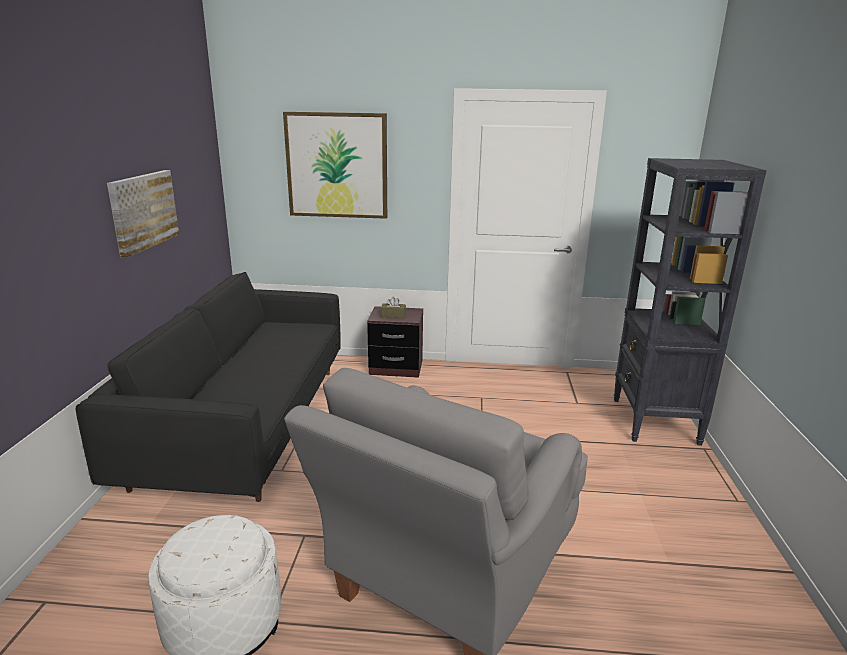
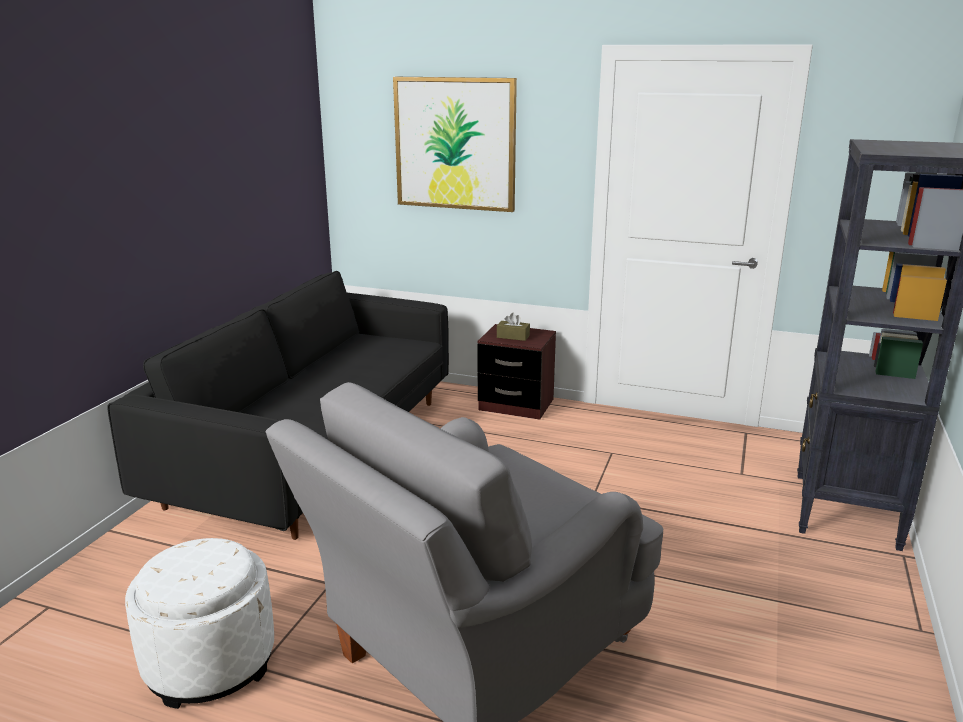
camera: 15 degrees right, 0 degrees up
picture [107,170,179,258] -> none

